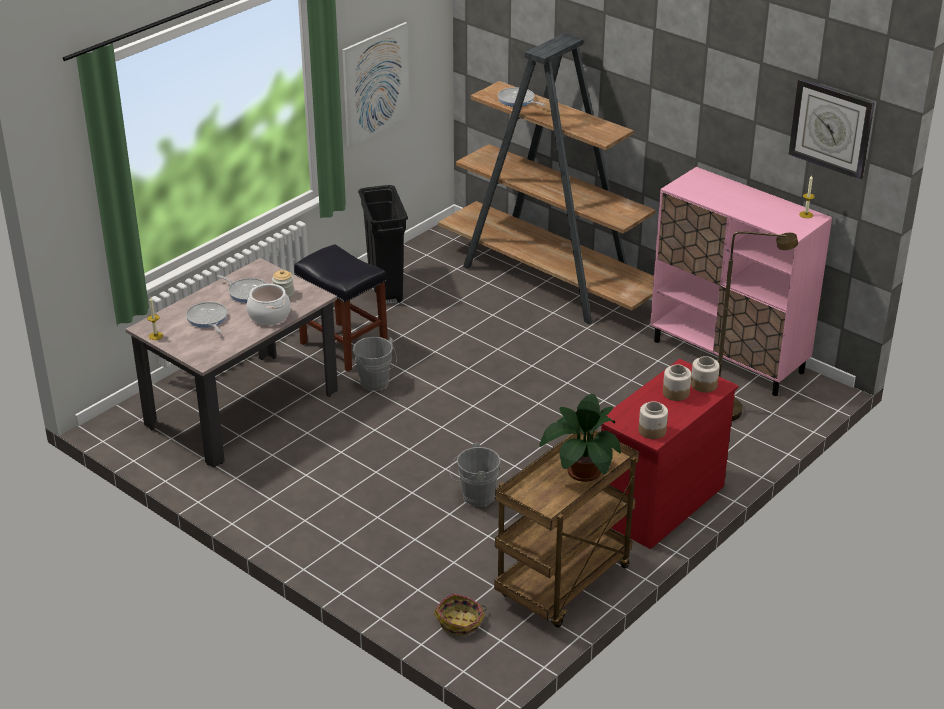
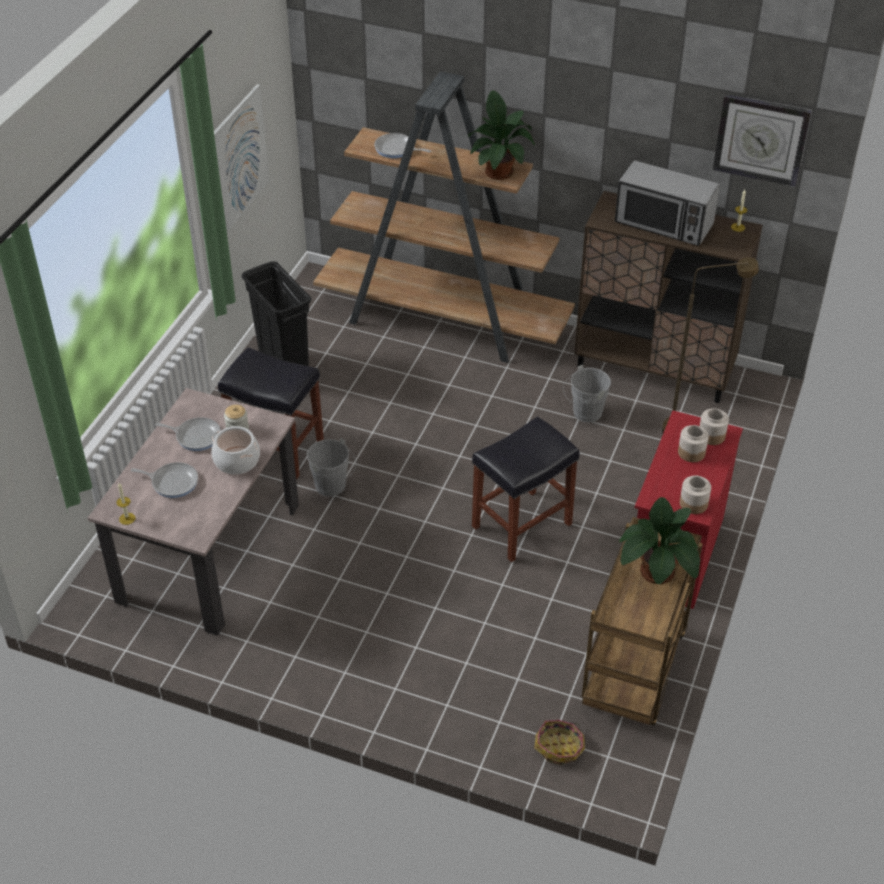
camera: 20 degrees left, 10 degrees up
frying pan [186,302,227,333] -> frying pan turned 150 degrees clockwise [131,462,198,498]
grey bucket [449,443,501,507] -> grey bucket moved to [563,365,611,422]
pink cabinet [650,167,832,396] -> brown cabinet [574,191,763,403]
none -> potted plant [468,90,535,180]
none -> black stool [472,416,580,562]
none -> microwave [615,161,720,246]

